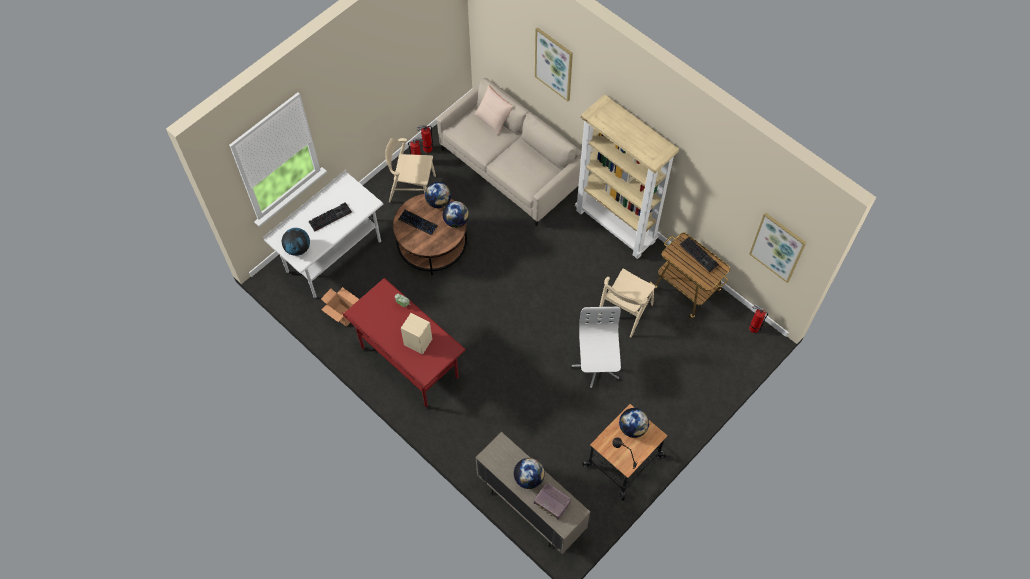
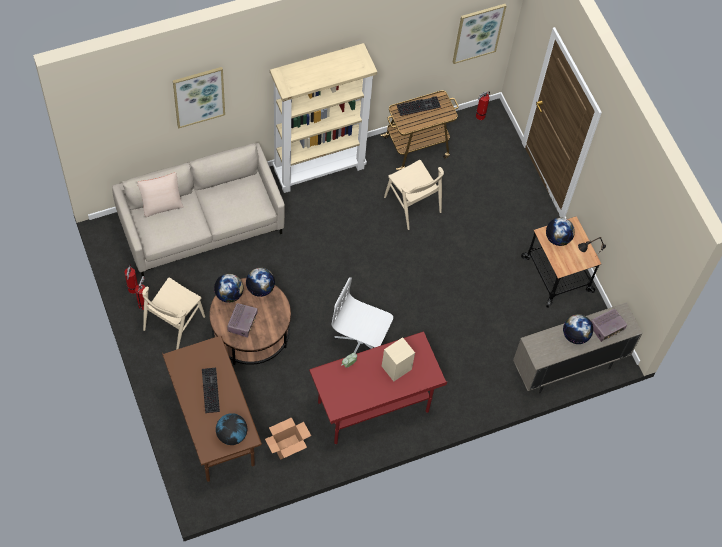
camera: 70 degrees left, 0 degrees up
white desk [263,170,383,298] -> brown desk [162,336,262,482]
keyboard [398,210,438,235] -> radio [227,303,258,337]
white office chair [571,307,621,389] -> white office chair moved to [332,277,393,353]

